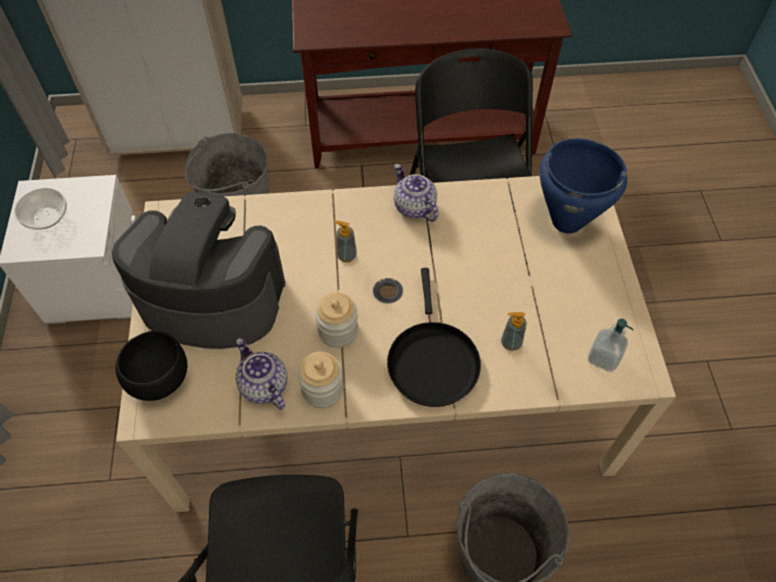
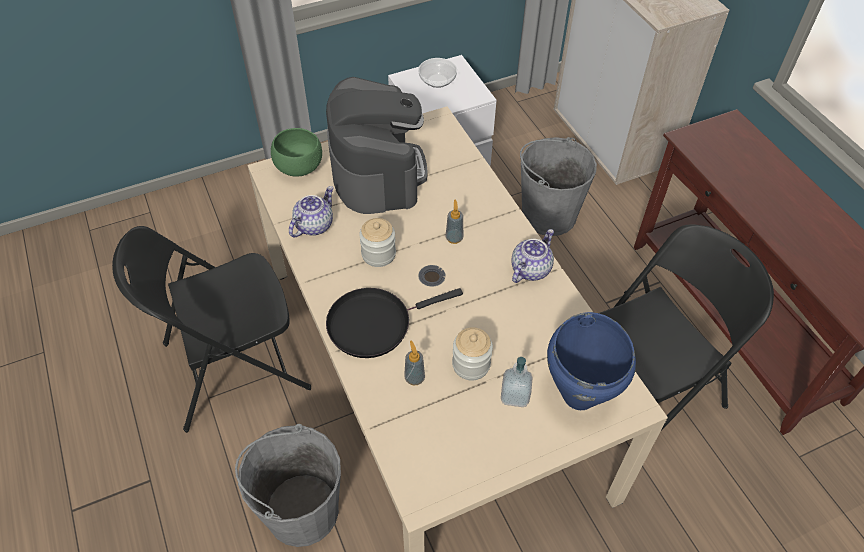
camera: 70 degrees right, 5 degrees down
black bowl [115,331,188,401] -> green bowl [271,128,322,177]
jar [298,351,344,408] -> jar moved to [452,327,493,380]
soap dispenser [588,319,634,372] -> soap dispenser moved to [501,357,533,407]

